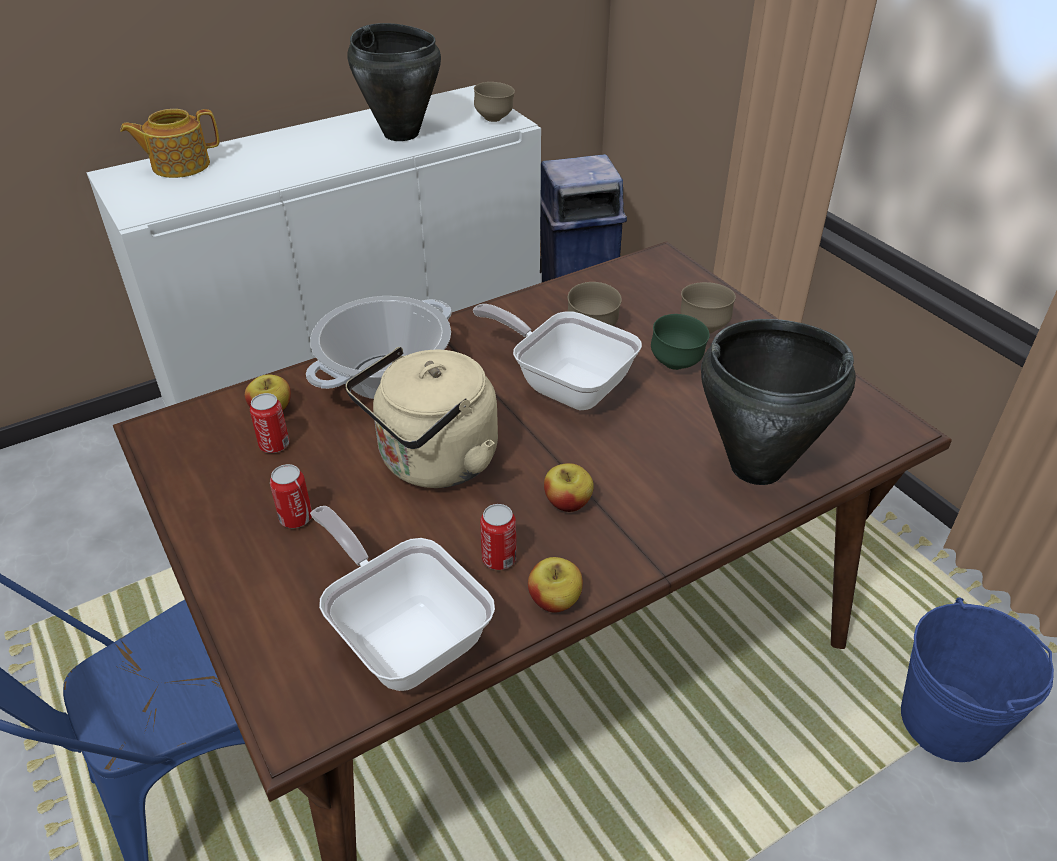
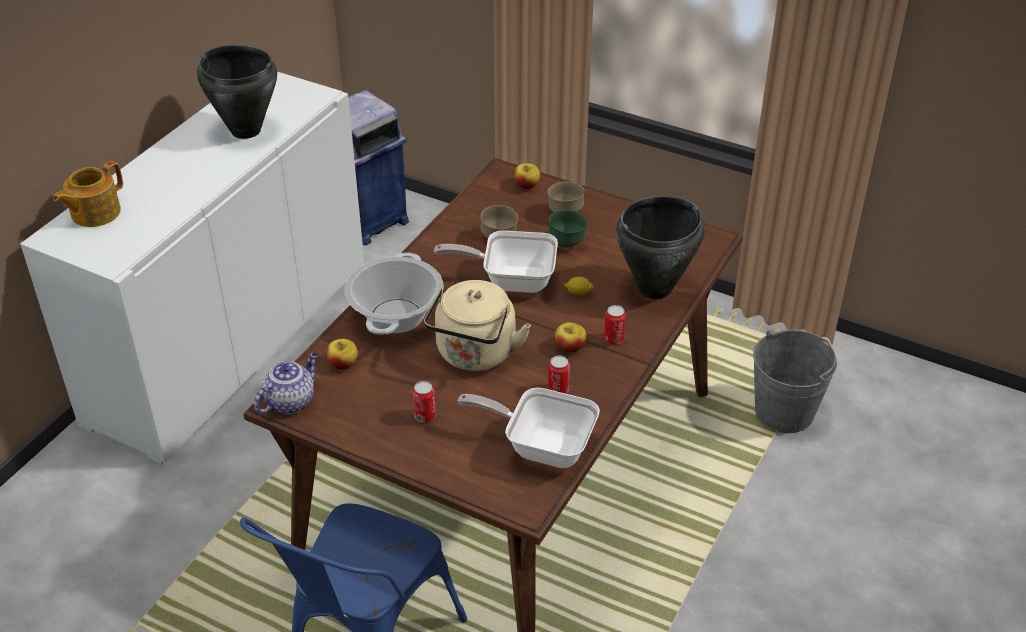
camera: 30 degrees left, 0 degrees up
can [250,393,290,453] -> can moved to [604,305,626,345]
brown bowl [474,82,515,122] -> none
apple [528,557,583,612] -> apple moved to [514,163,540,189]
blue bucket [901,598,1054,762] -> grey bucket [753,329,837,433]
none -> teapot [254,352,318,414]
none -> lemon [564,277,594,295]

